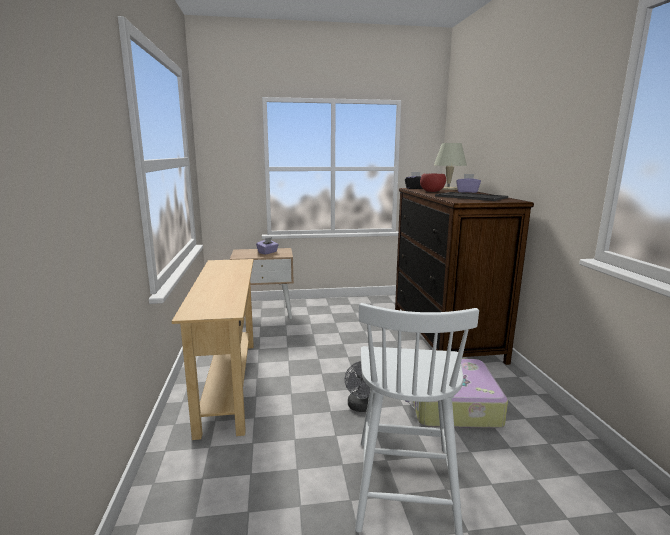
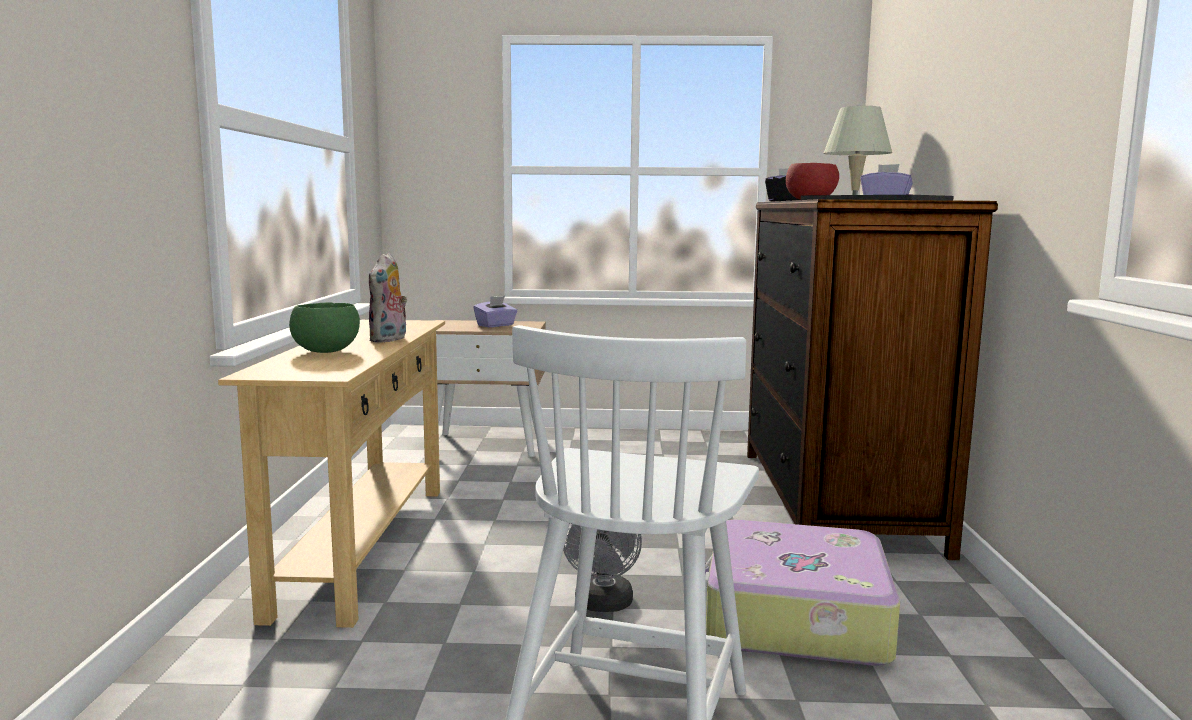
camera: 10 degrees right, 5 degrees down
none -> green bowl [289,302,360,353]
none -> plush toy [369,253,407,343]

